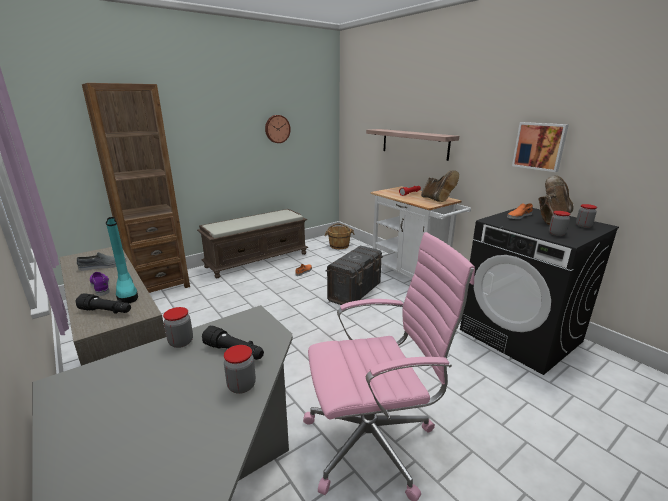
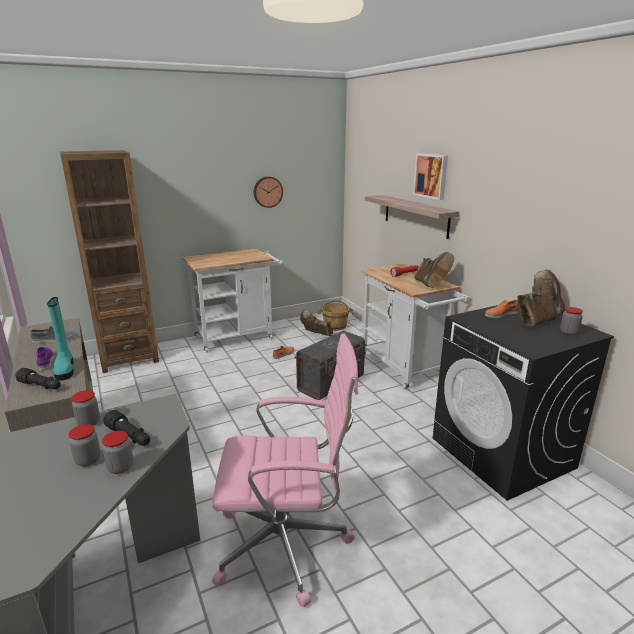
camera: 10 degrees right, 0 degrees up
brown bench [197,209,308,278] -> white cart [183,249,283,352]
picture [512,122,569,172] -> picture moved to [413,153,448,200]
jar [549,211,570,236] -> jar moved to [68,424,101,467]
none -> brown boot [300,309,333,336]

